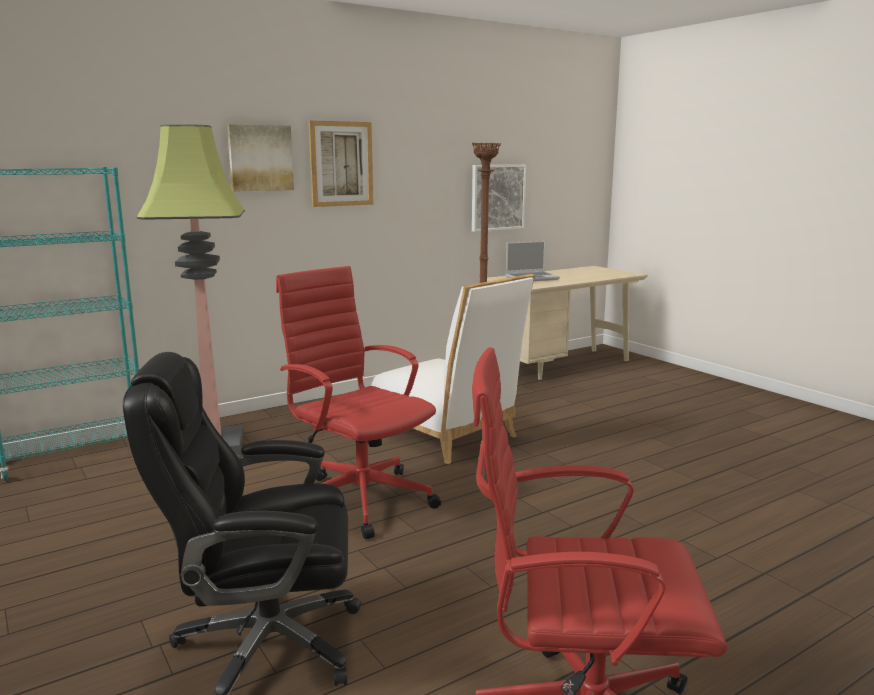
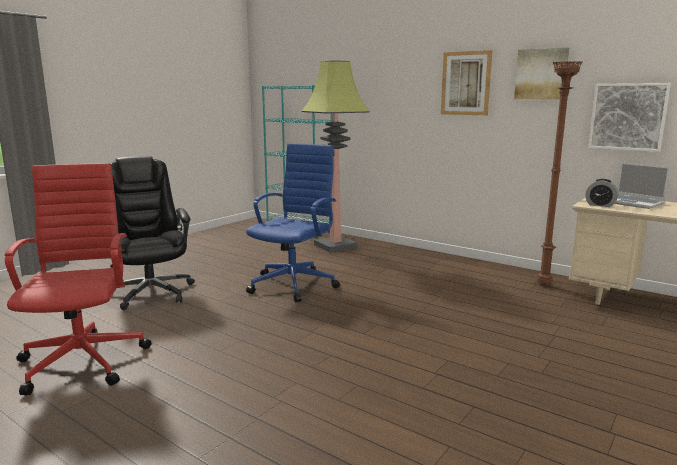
camera: 70 degrees right, 0 degrees up
picture [227,124,294,192] -> picture moved to [514,48,569,99]
red office chair [276,266,441,539] -> blue office chair [246,143,340,303]
white chair [371,274,535,464] -> none
none -> alarm clock [585,179,618,207]

